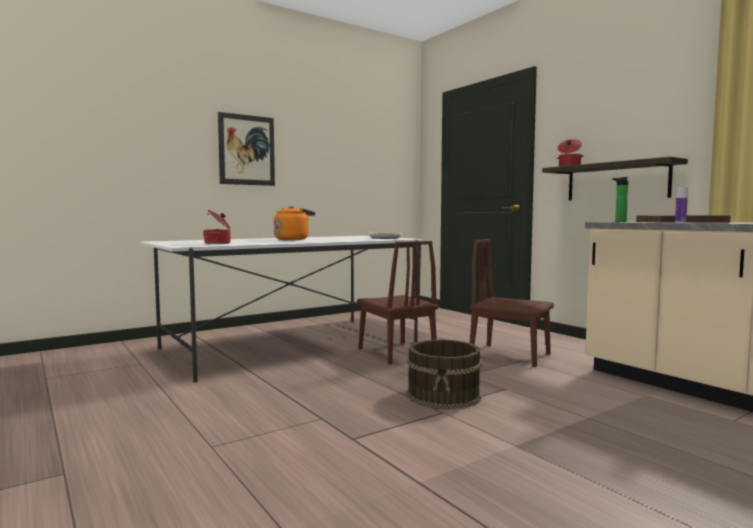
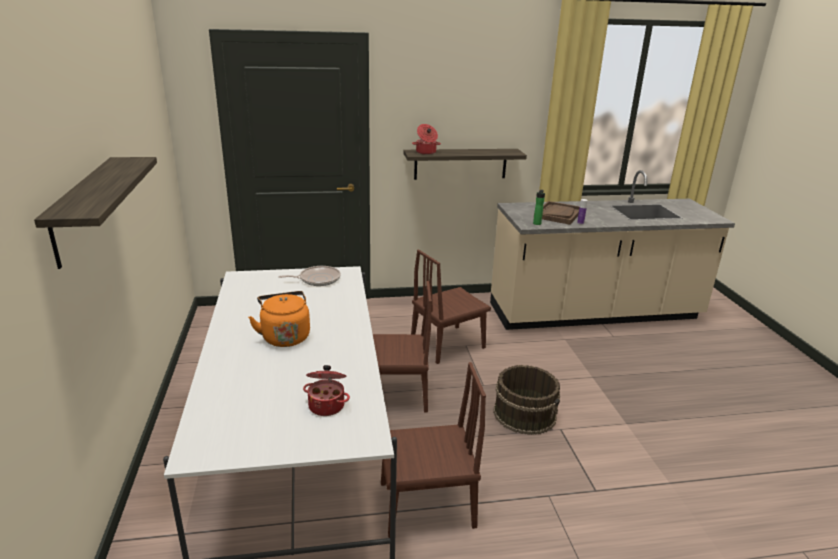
camera: 65 degrees left, 20 degrees up
picture [218,112,275,186] -> shelf [34,157,157,269]
none -> brown chair [381,362,486,538]

